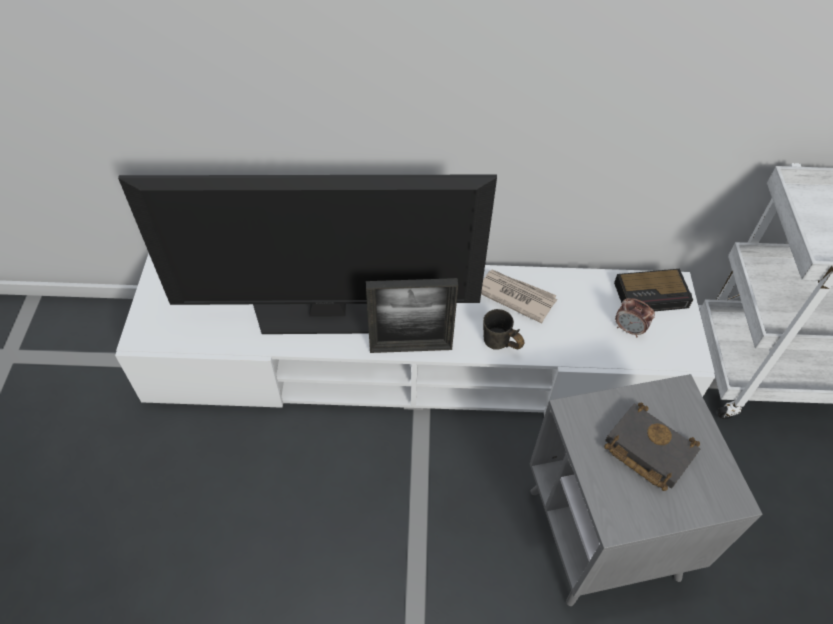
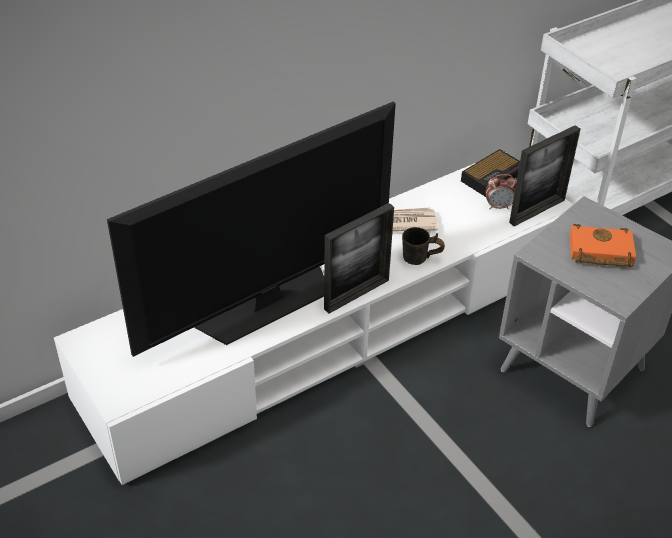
camera: 35 degrees left, 10 degrees down
black book [604,402,700,491] -> orange book [569,224,636,267]
none -> picture frame [509,125,580,227]

